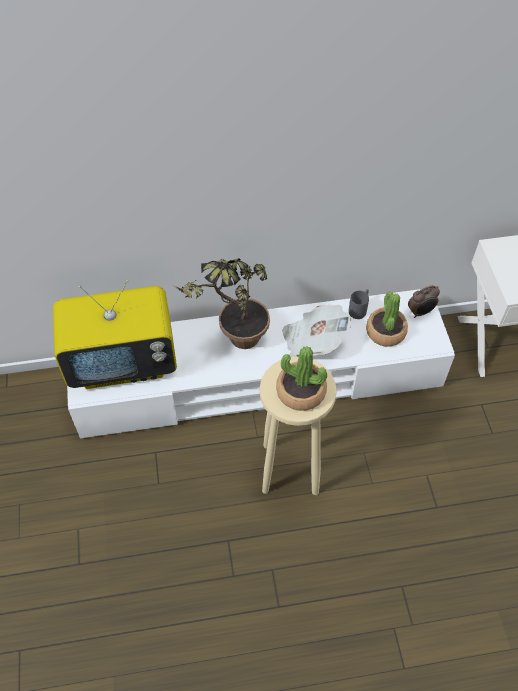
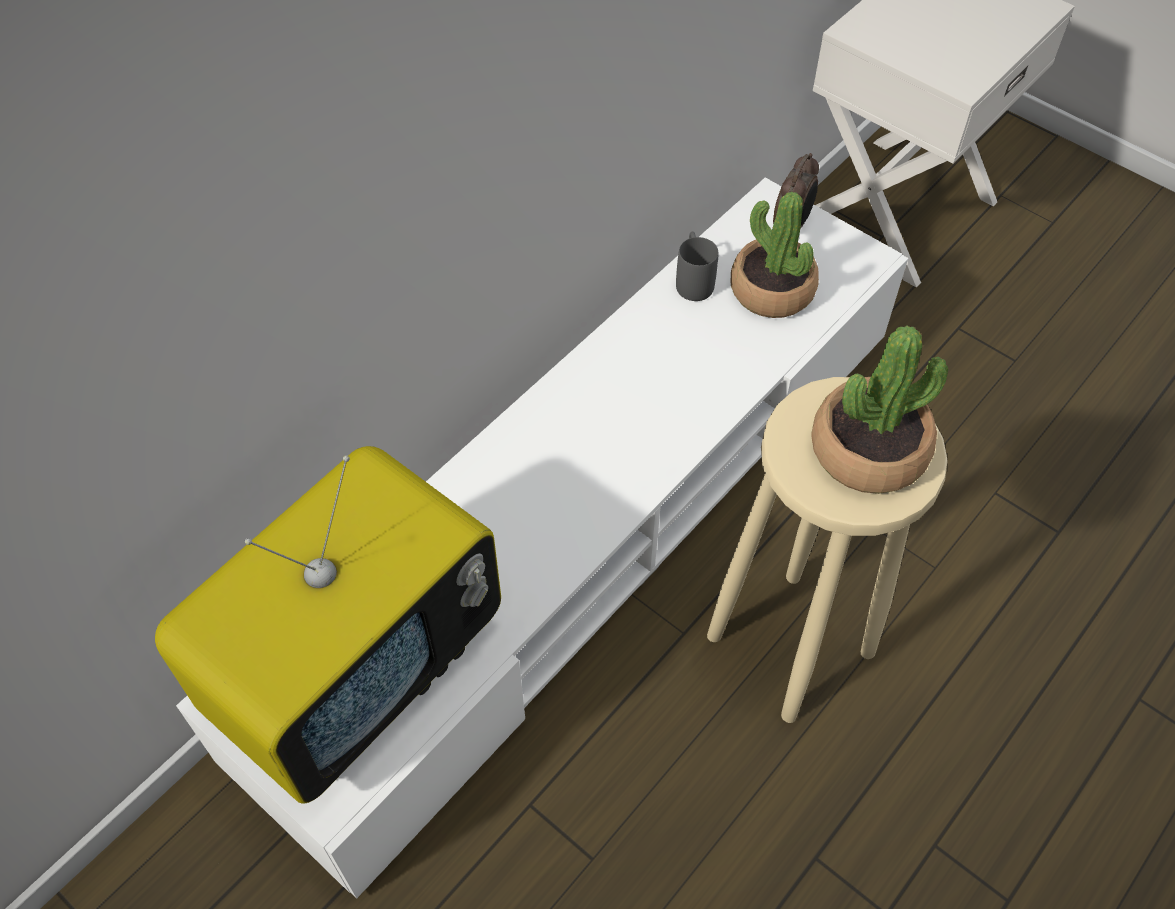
camera: 40 degrees left, 0 degrees up
potted plant [172,258,270,349] -> none
newspaper [282,305,351,357] -> none

